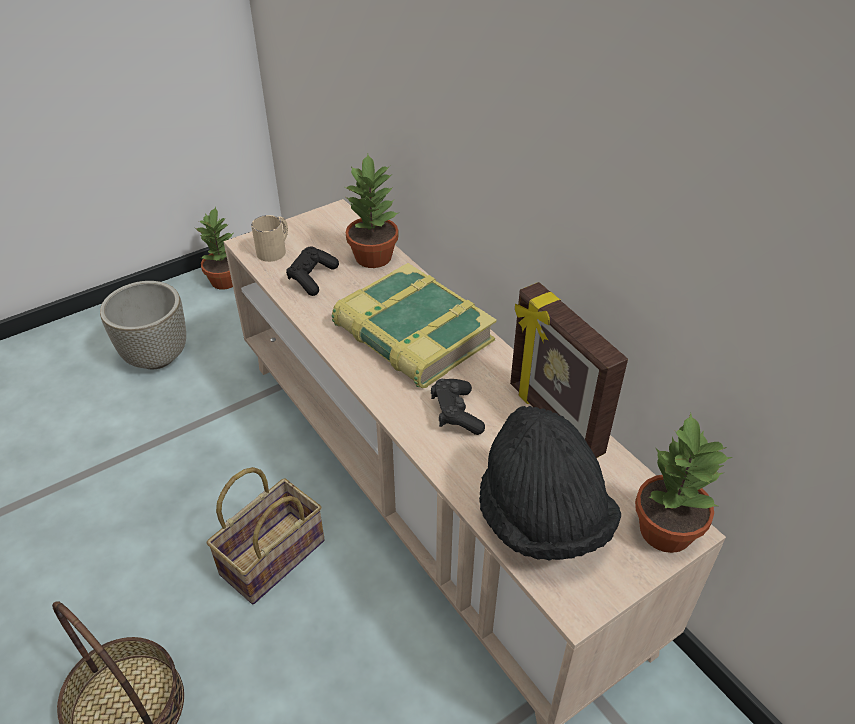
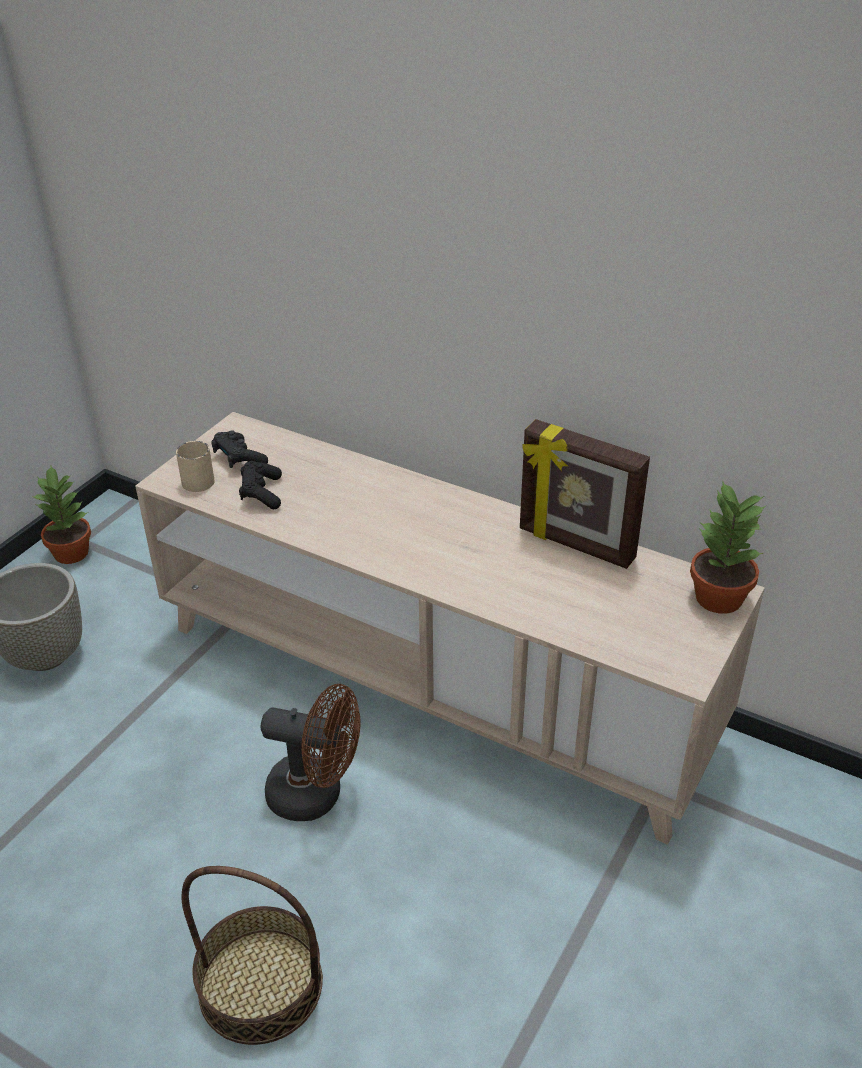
camera: 25 degrees left, 5 degrees down
basket [207,467,325,604] -> brown fan [261,684,361,821]
book [332,263,497,388] -> none
potted plant [345,154,400,268] -> none
black game controller [431,379,485,435] -> black game controller moved to [211,430,268,468]
black hat [479,406,621,561] -> none

